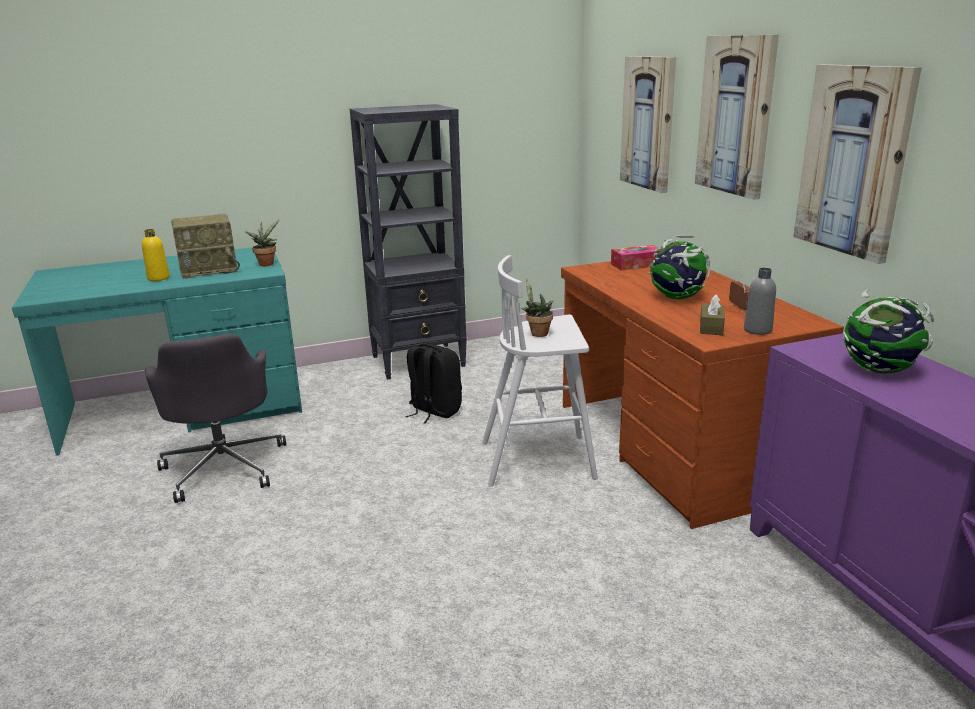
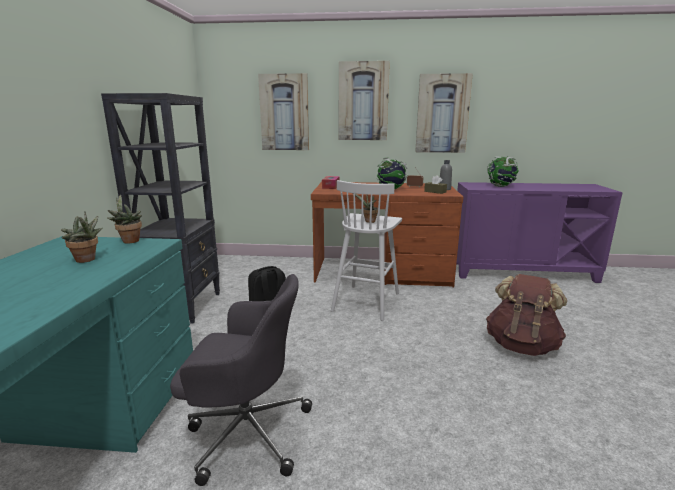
camera: 65 degrees left, 5 degrees down
yellow bottle [142,229,170,281] -> none
radio [171,214,240,279] -> potted plant [61,211,103,263]
none -> brown backpack [486,274,567,356]

